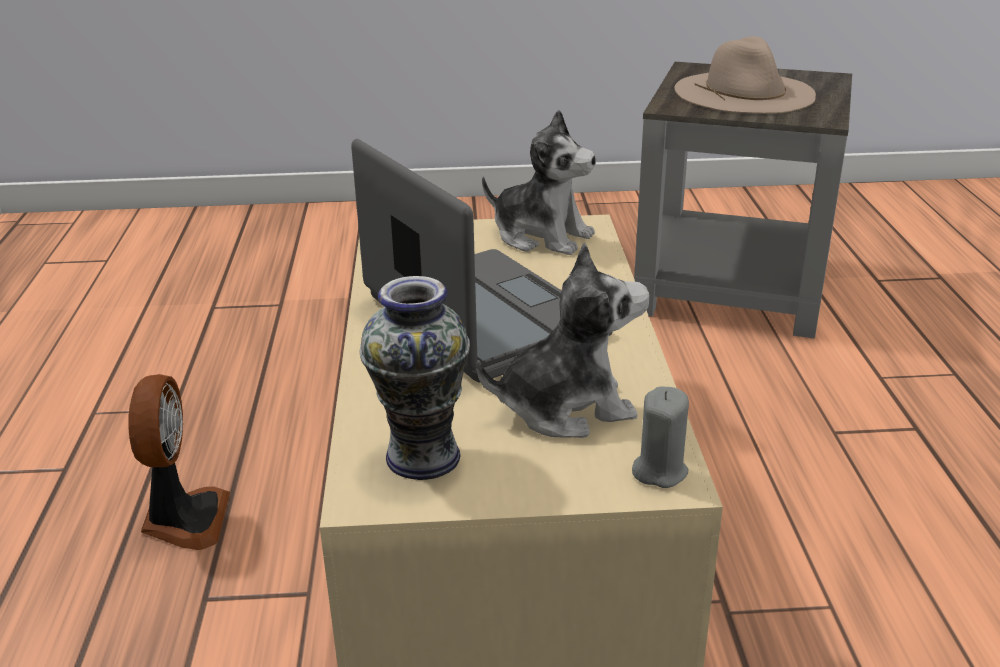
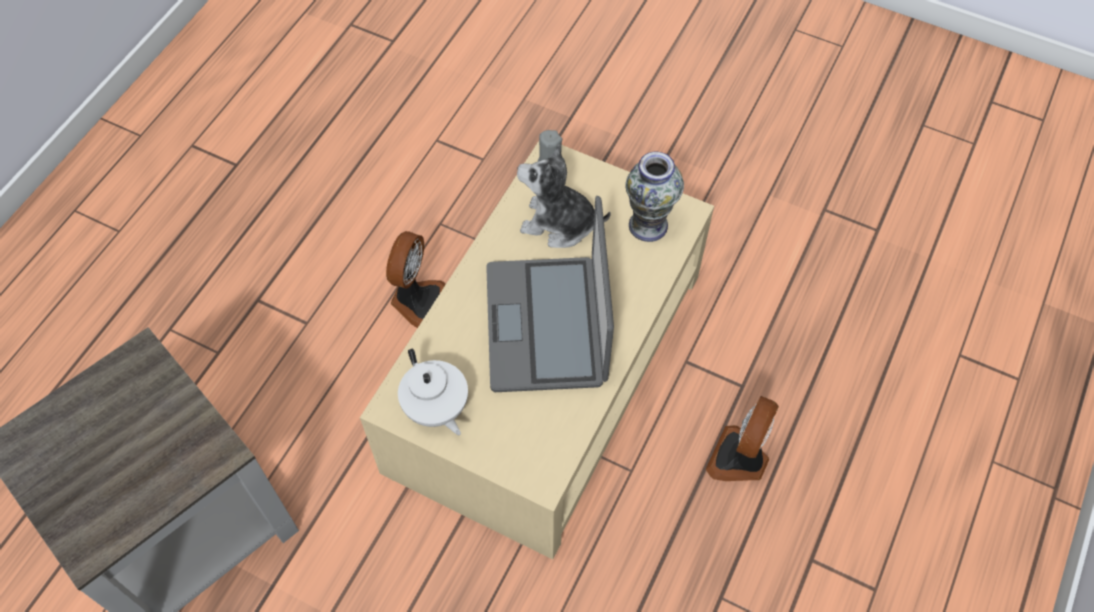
camera: 150 degrees left, 30 degrees up
plush toy [482,110,597,255] -> white teapot [398,349,468,435]
beige hat [674,36,816,114] -> none
none -> fan [386,231,446,328]

